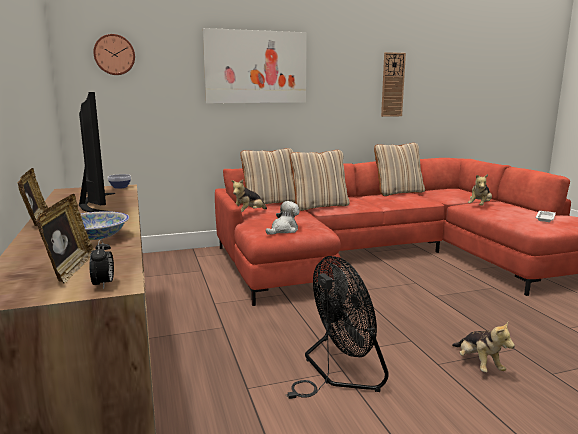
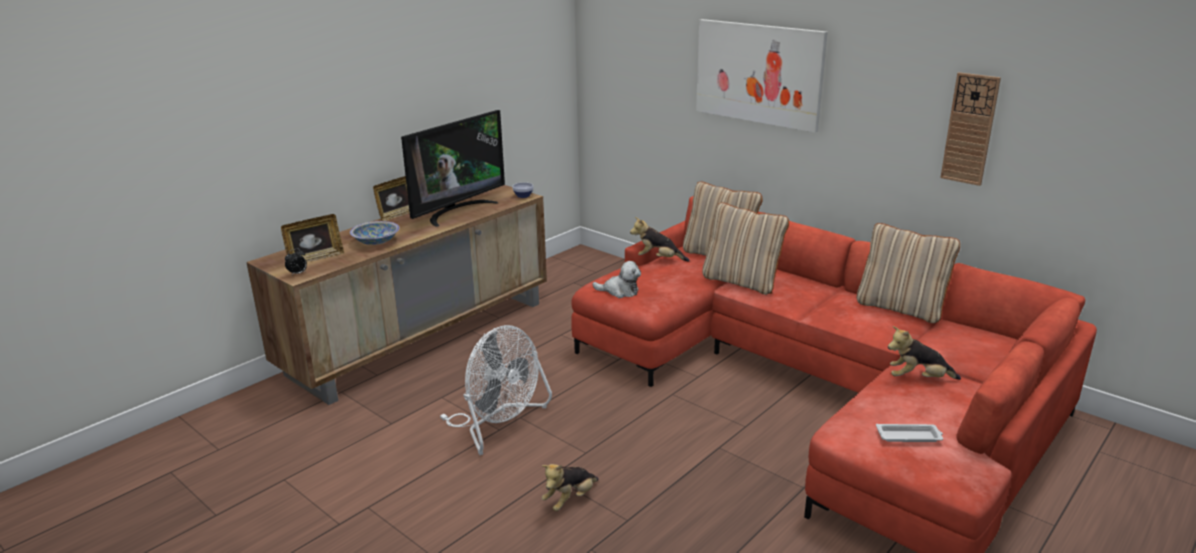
camera: 60 degrees right, 10 degrees up
wall clock [93,34,135,75] -> none
black fan [286,256,389,399] -> white fan [440,325,552,455]

